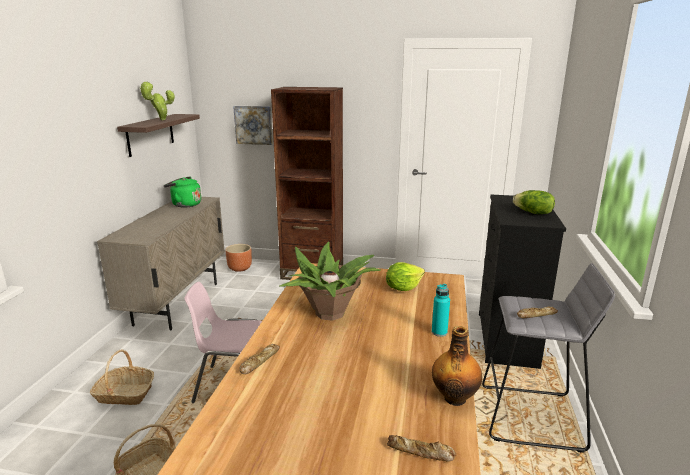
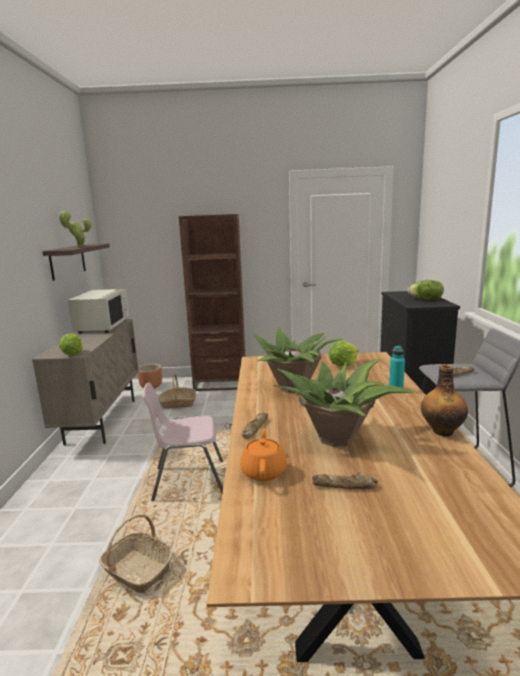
camera: 10 degrees left, 5 degrees down
basket [90,350,154,405] -> basket moved to [159,374,196,409]
green kettle [164,176,201,207] -> white microwave [67,289,129,334]
picture [233,106,272,145] -> none
bread [387,435,457,462] -> bread moved to [312,472,378,489]
none -> lettuce [59,333,83,355]
none -> orange teapot [240,428,287,481]
none -> potted plant [274,359,412,447]

